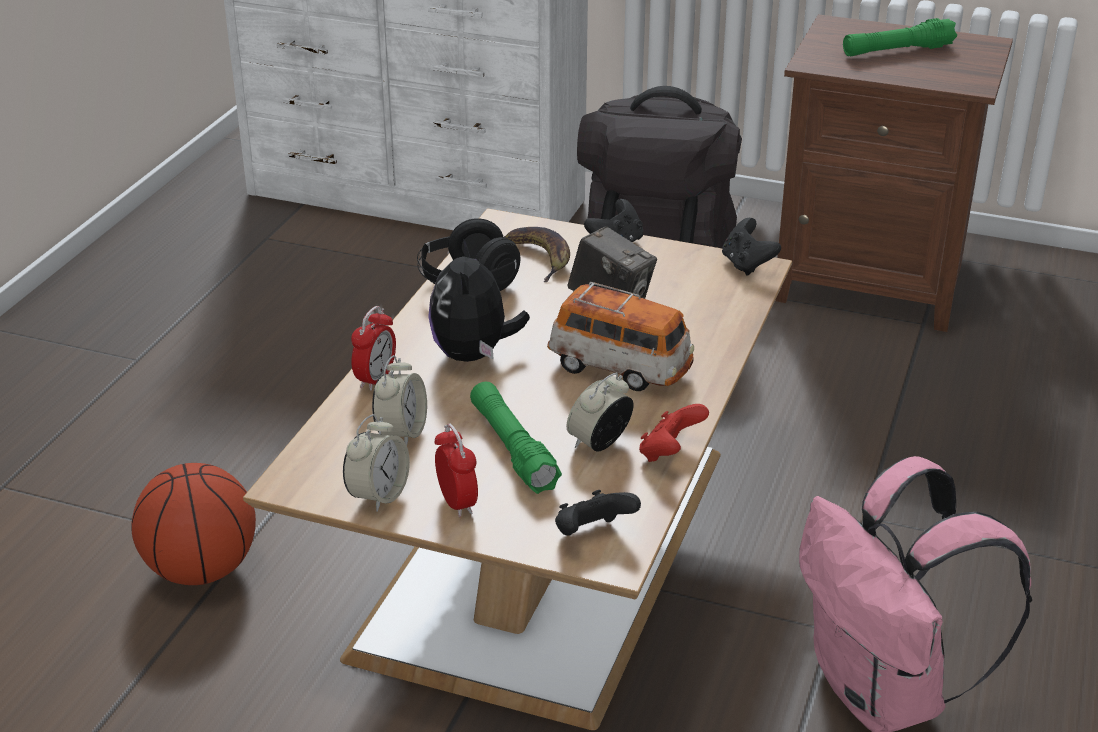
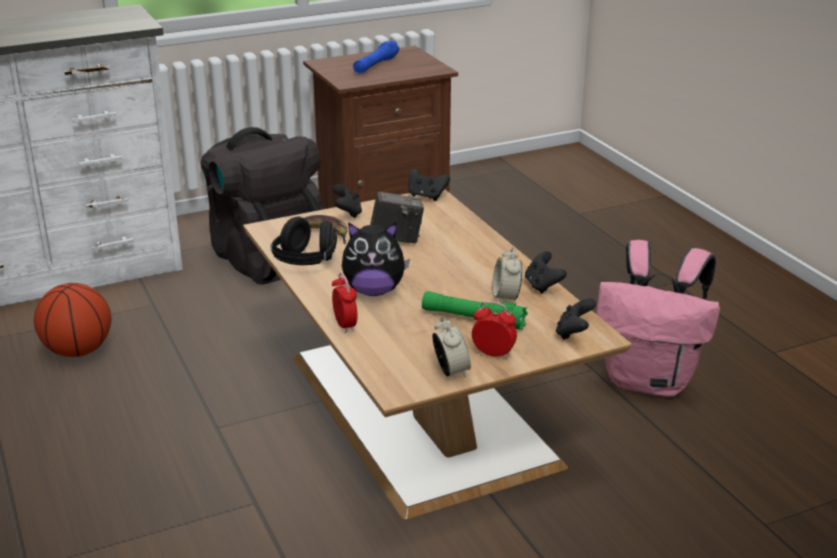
camera: 45 degrees left, 5 degrees down
basketball [131,463,256,585] -> basketball moved to [34,283,111,357]
alarm clock [372,355,427,445] -> none
plush toy [428,238,530,362] -> plush toy turned 45 degrees counterclockwise [342,222,410,296]
toy car [547,282,694,391] -> none
red game controller [639,404,709,462] -> black game controller [525,251,567,294]
green flashlight [843,18,957,56] -> blue flashlight [353,41,400,74]

